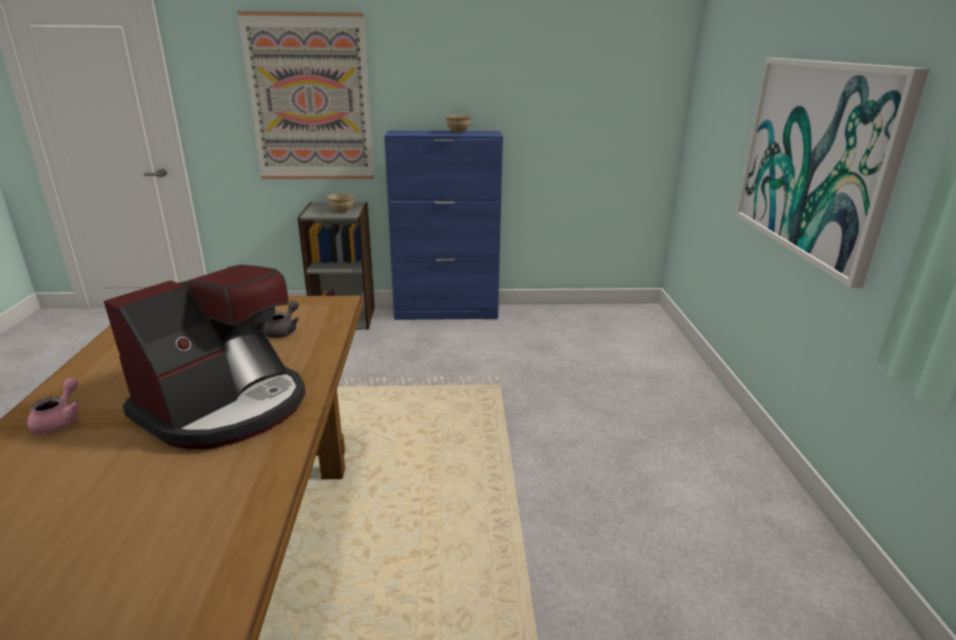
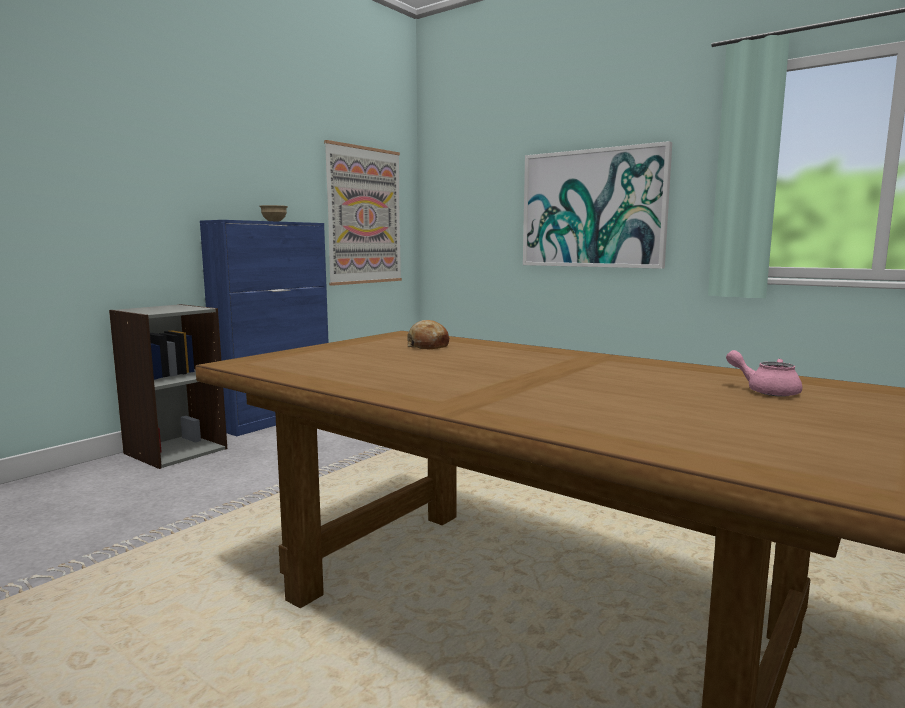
camera: 50 degrees left, 15 degrees down
pink teapot [27,378,80,434] -> pink teapot moved to [726,350,803,397]
coffee machine [104,264,306,449] -> none
picture [237,11,374,179] -> picture moved to [324,140,402,286]
grey teapot [263,300,299,338] -> bread [407,320,449,349]
beige bowl [327,194,355,213] -> none

